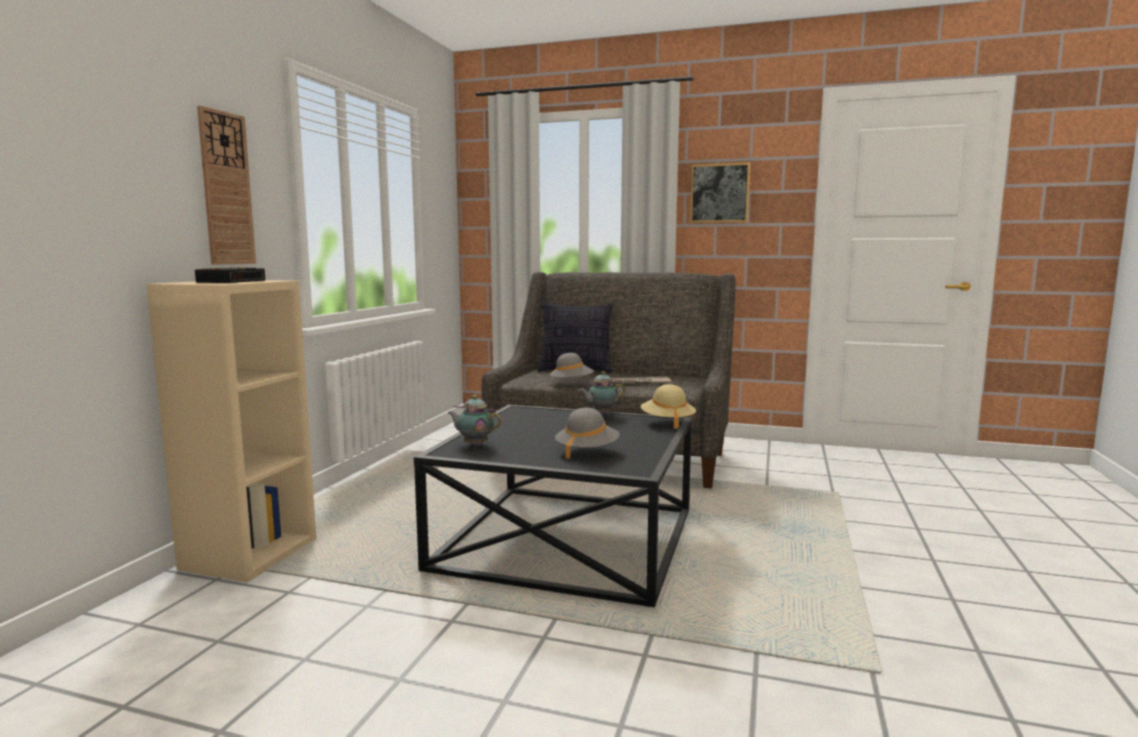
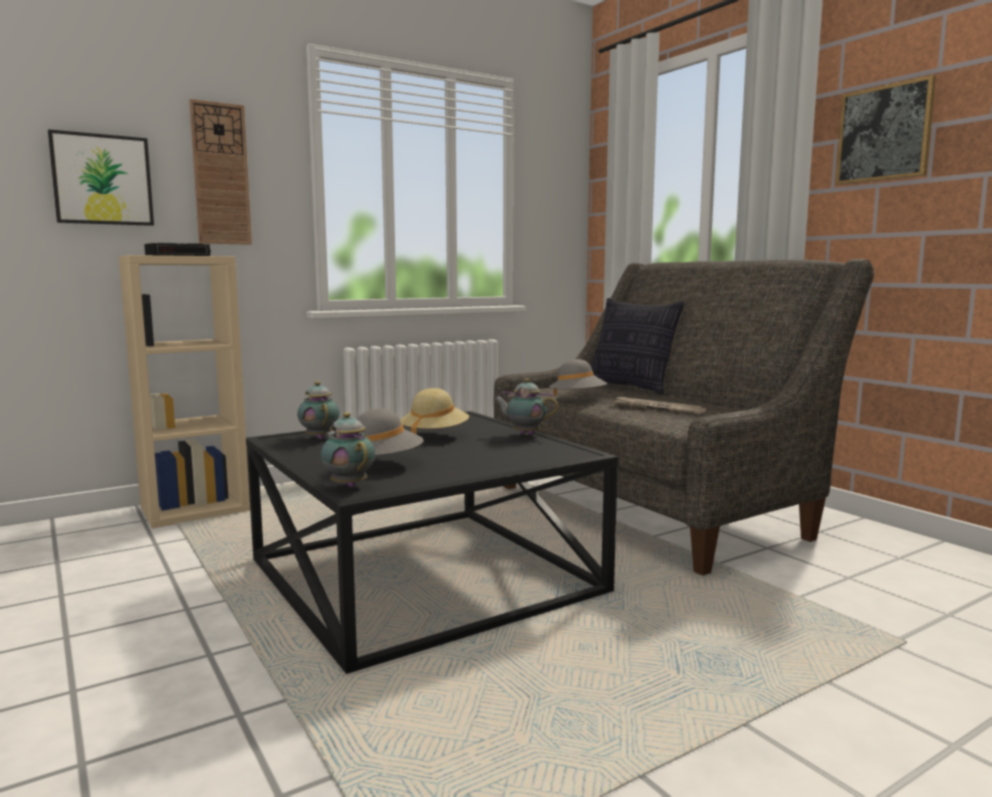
camera: 40 degrees right, 0 degrees up
beige hat [641,384,696,429] -> beige hat moved to [400,388,469,434]
none -> picture [48,129,154,226]
none -> teapot [321,412,375,487]

